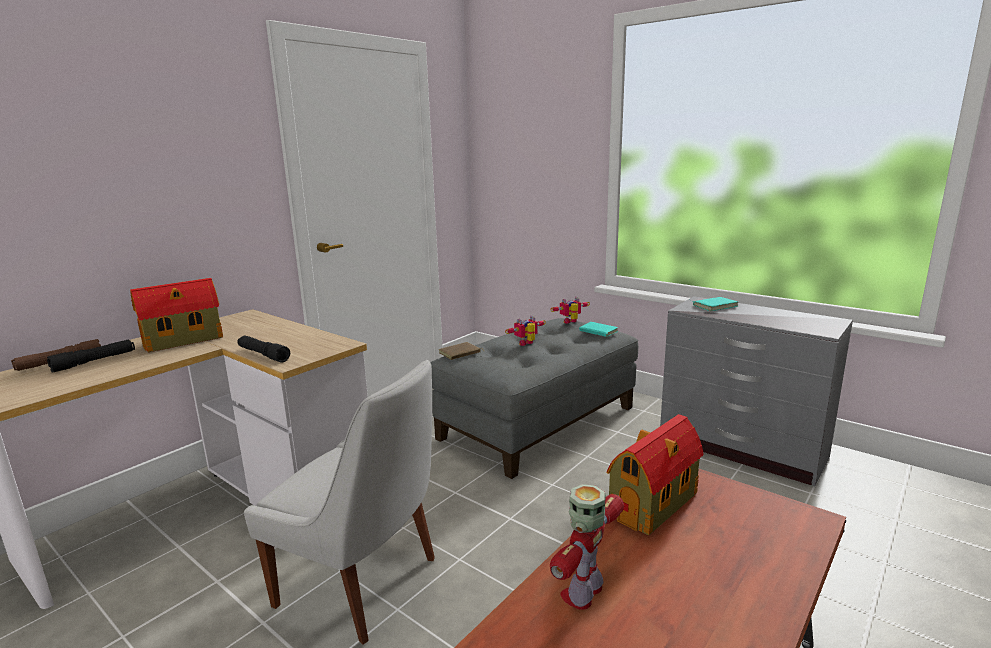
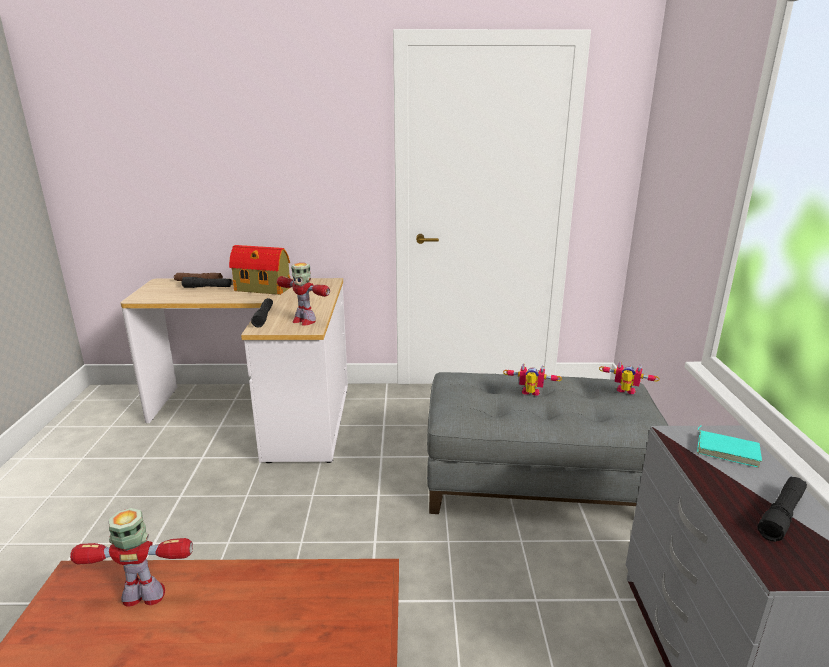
camera: 50 degrees right, 5 degrees up
white chair [244,360,435,645] -> none
brown book [439,342,485,360] -> none
turquoise book [579,322,618,337] -> none
toy house [607,414,704,535] -> none
none -> toy robot [277,263,330,326]
none -> black flashlight [757,476,807,542]

